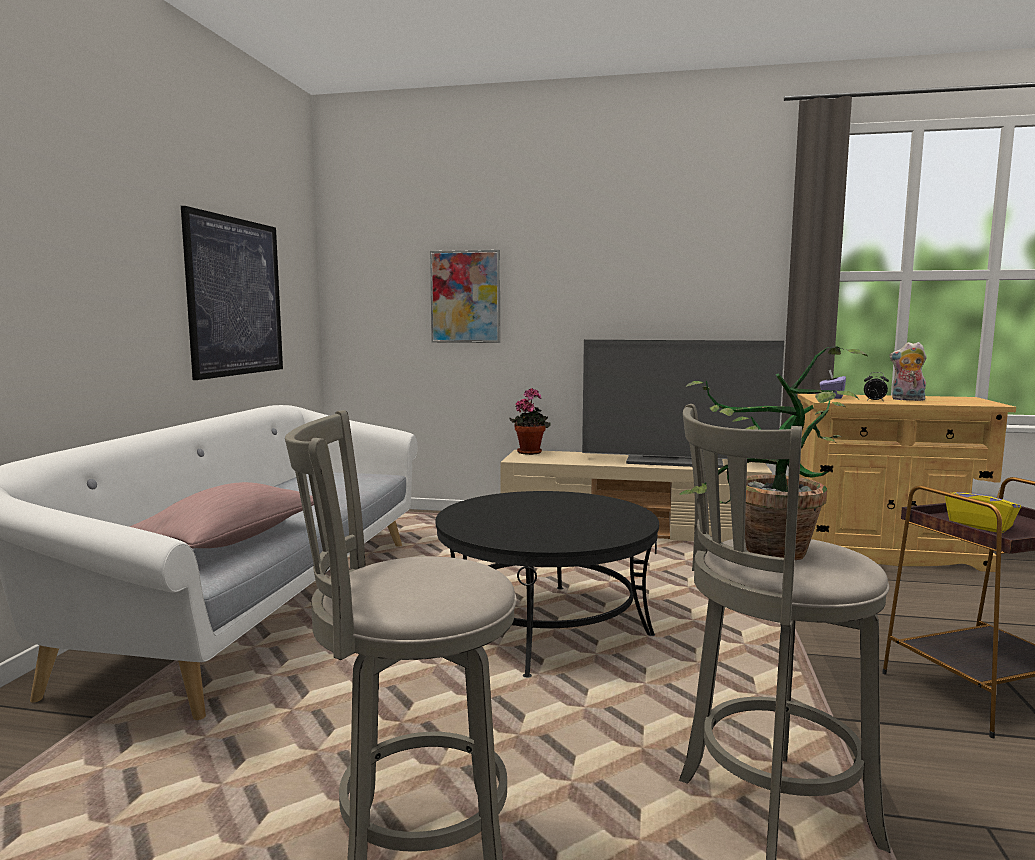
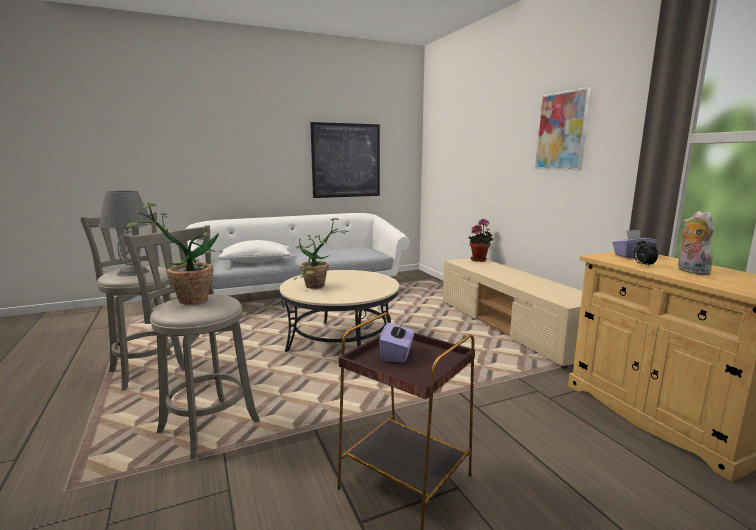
camera: 55 degrees right, 5 degrees up
pink pillow [129,482,314,549] -> white pillow [218,240,290,263]
picture [430,250,500,343] -> picture moved to [535,87,591,170]
black coffee table [435,491,659,678] -> beige coffee table [280,270,399,352]
television [582,340,784,468] -> none
yellow tissue box [945,479,1021,533] -> purple tissue box [379,320,414,363]
none -> grey table lamp [99,190,153,276]
none -> potted plant [294,218,348,289]

